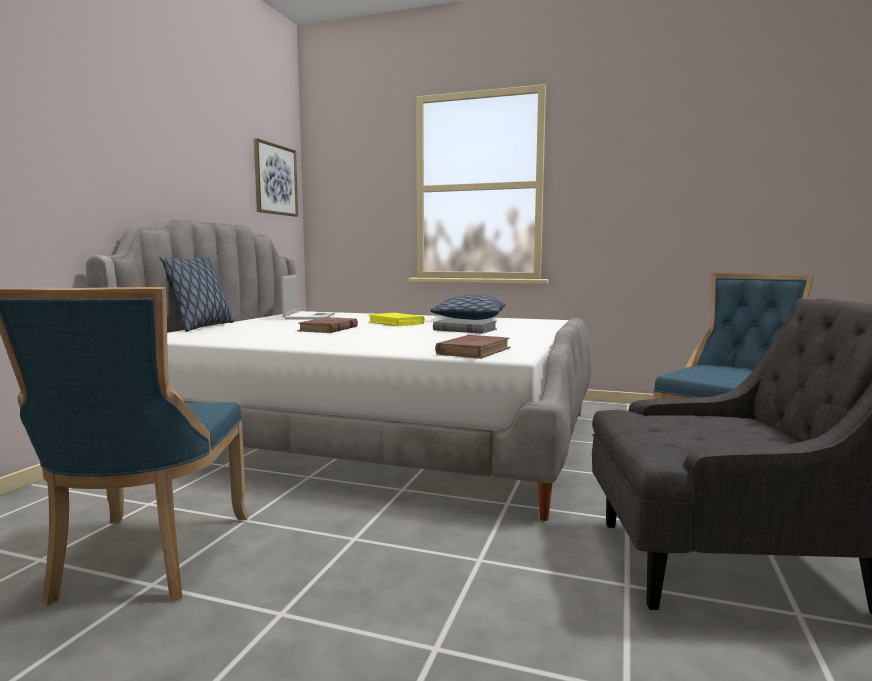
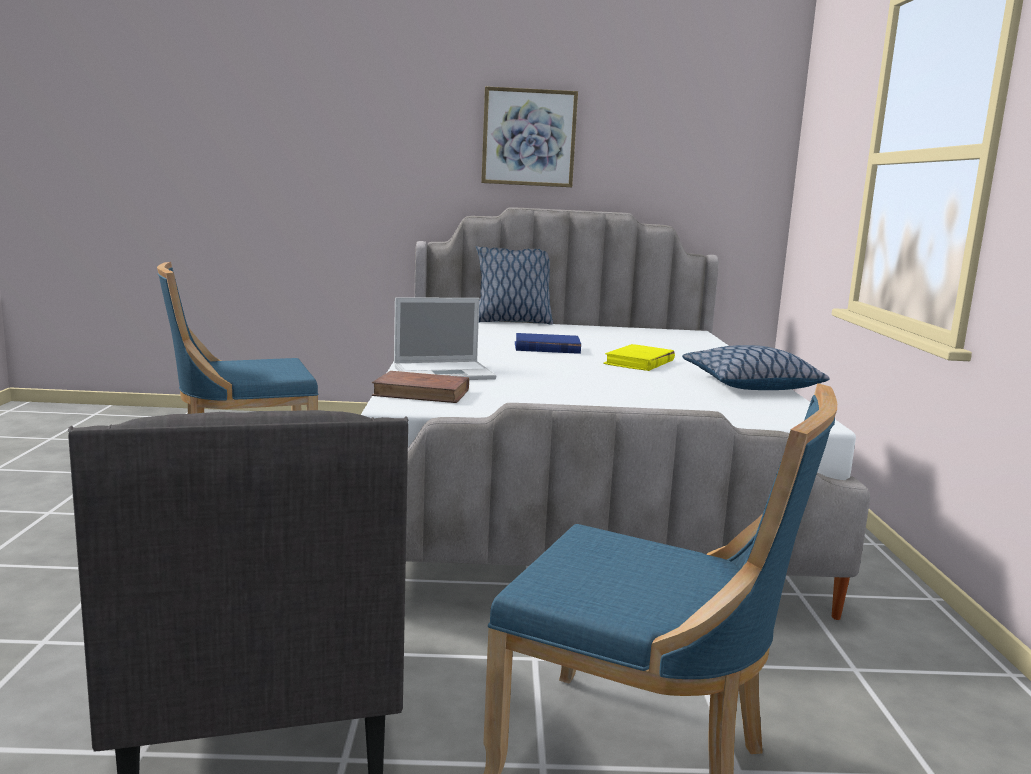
camera: 70 degrees right, 5 degrees up
picture [254,138,298,217] -> picture moved to [481,86,578,187]
laptop [281,275,335,320] -> laptop moved to [394,297,496,380]
brown book [297,317,358,333] -> blue book [515,333,581,354]
grey book [433,318,497,334] -> none

